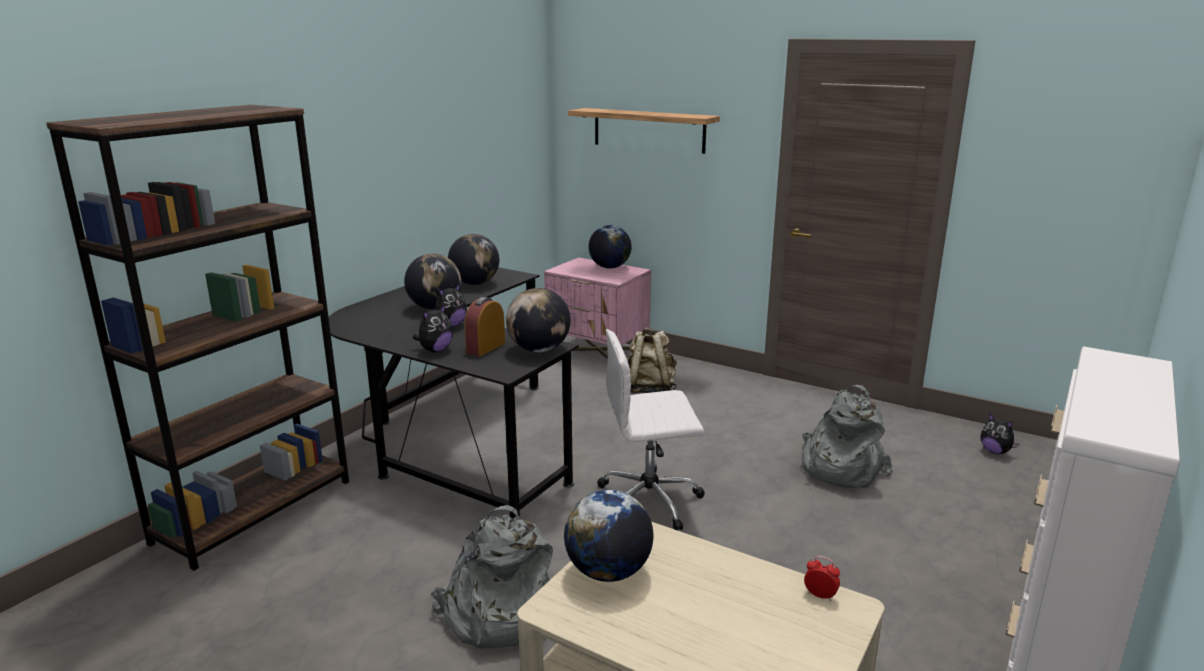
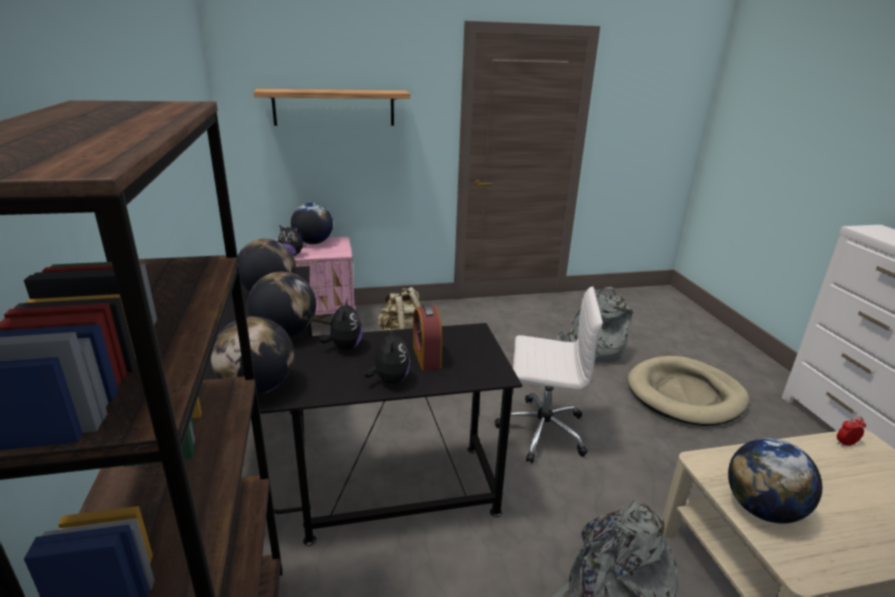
camera: 45 degrees left, 5 degrees up
globe [506,288,571,352] -> globe moved to [211,316,294,395]
white office chair [597,329,705,531] -> white office chair turned 120 degrees counterclockwise [495,287,603,463]
plush toy [980,413,1019,454] -> plush toy moved to [278,226,307,256]
none -> beige dog bed [627,356,749,426]

